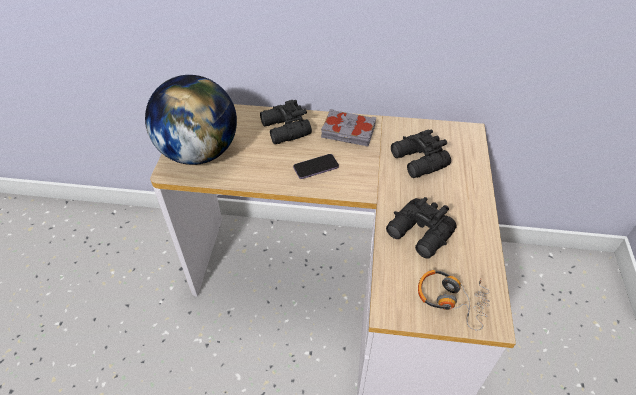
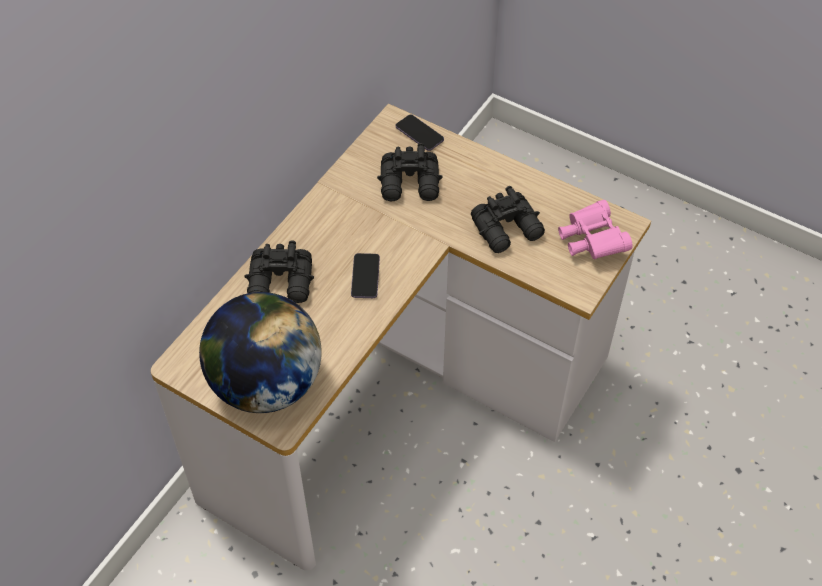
camera: 65 degrees left, 5 degrees up
grey book [321,109,376,146] -> none
headphones [418,270,490,330] -> pink binoculars [558,200,633,260]
none -> phone [396,114,444,151]

